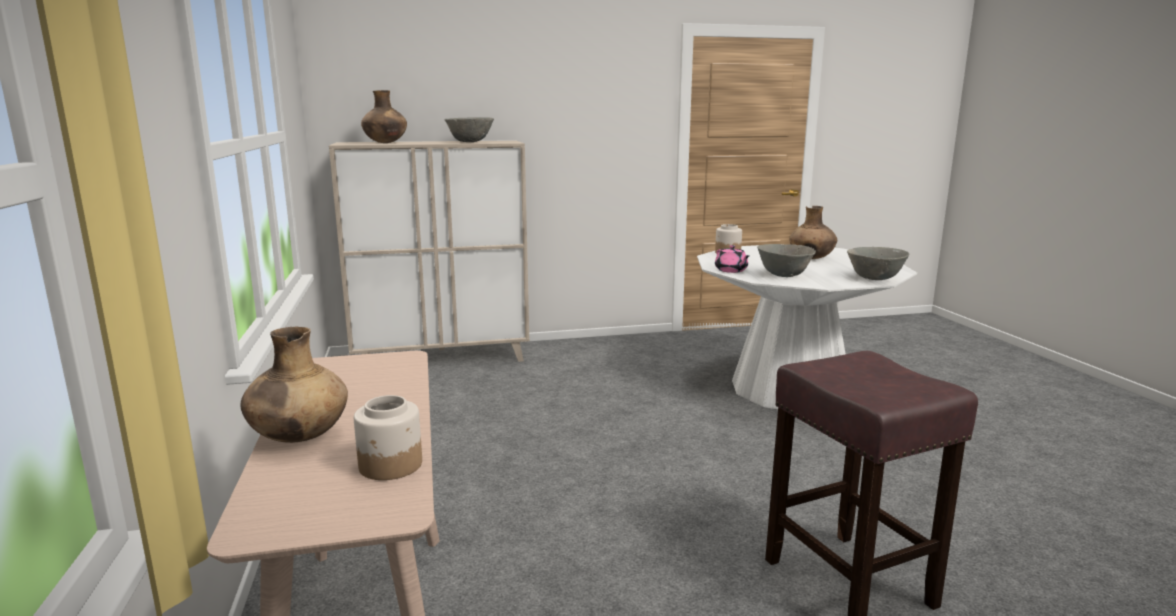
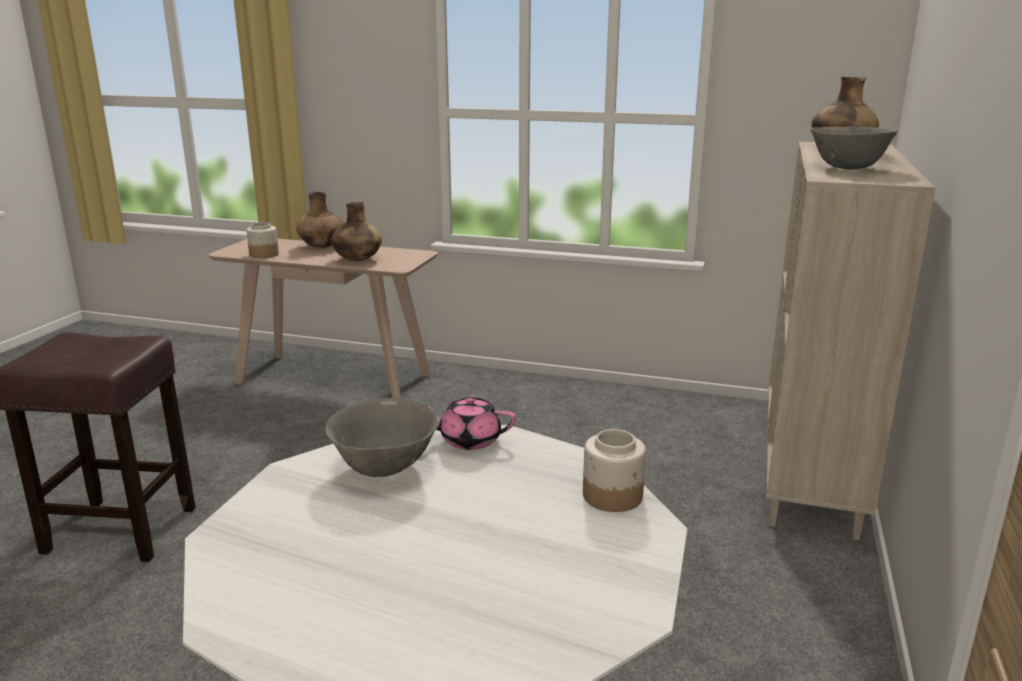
camera: 120 degrees right, 5 degrees up
brown vase [789,206,837,259] -> brown vase moved to [331,202,382,261]
grey bowl [847,247,910,280] -> none

